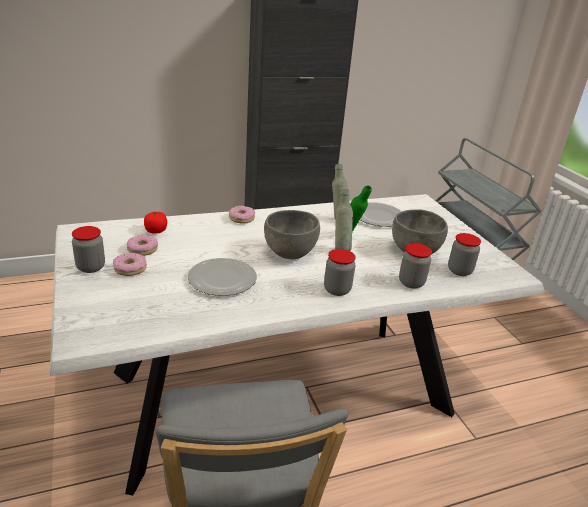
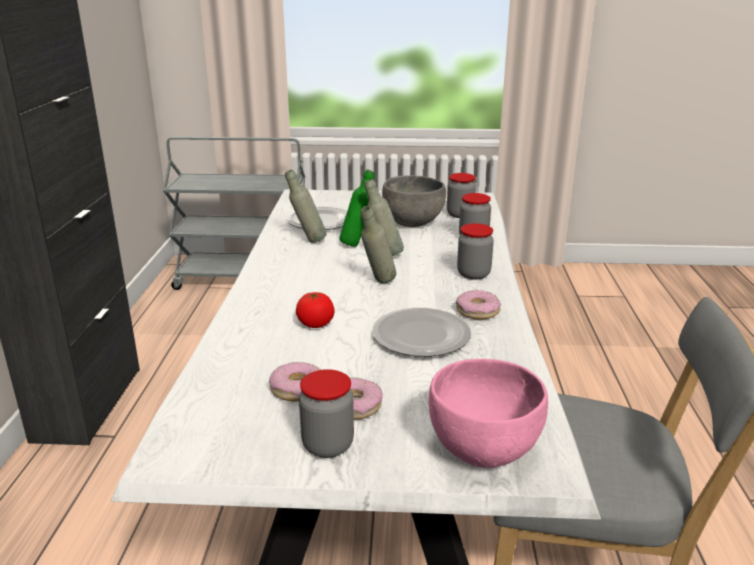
camera: 65 degrees left, 5 degrees down
tomato [144,211,167,234] -> tomato moved to [296,292,335,328]
donut [229,205,255,224] -> donut moved to [456,290,501,320]
grey bowl [264,210,320,259] -> grey bottle [361,206,396,283]
none -> pink bowl [429,359,548,468]

